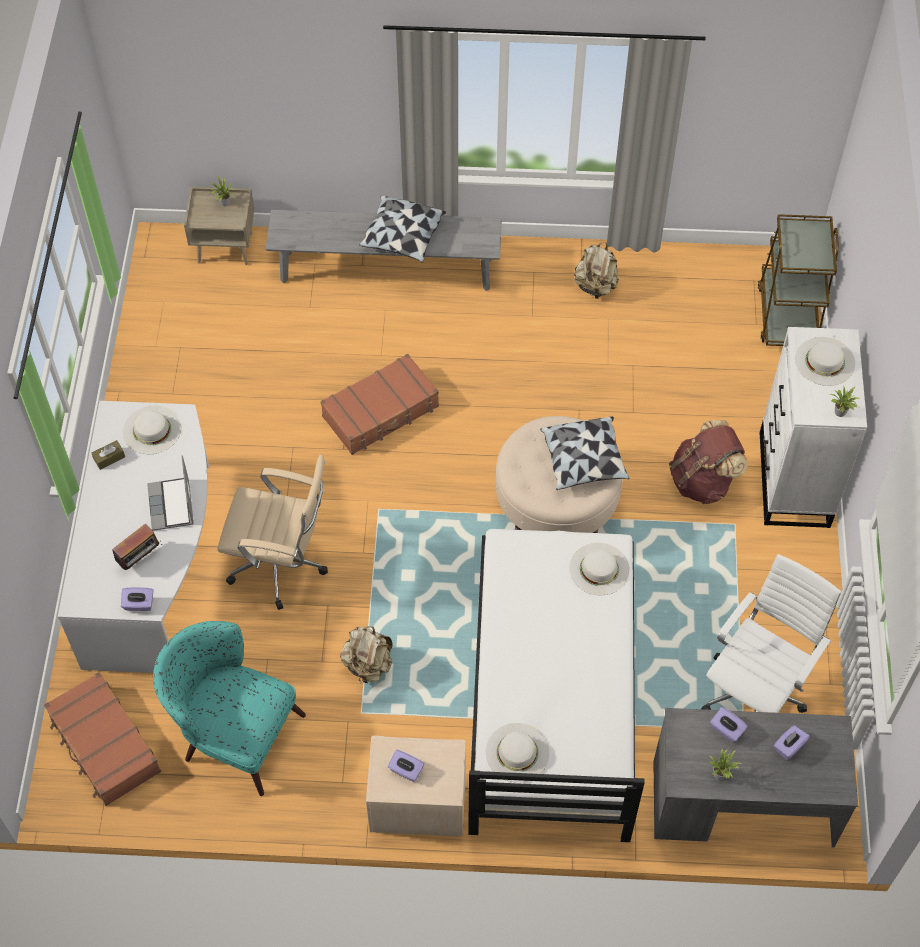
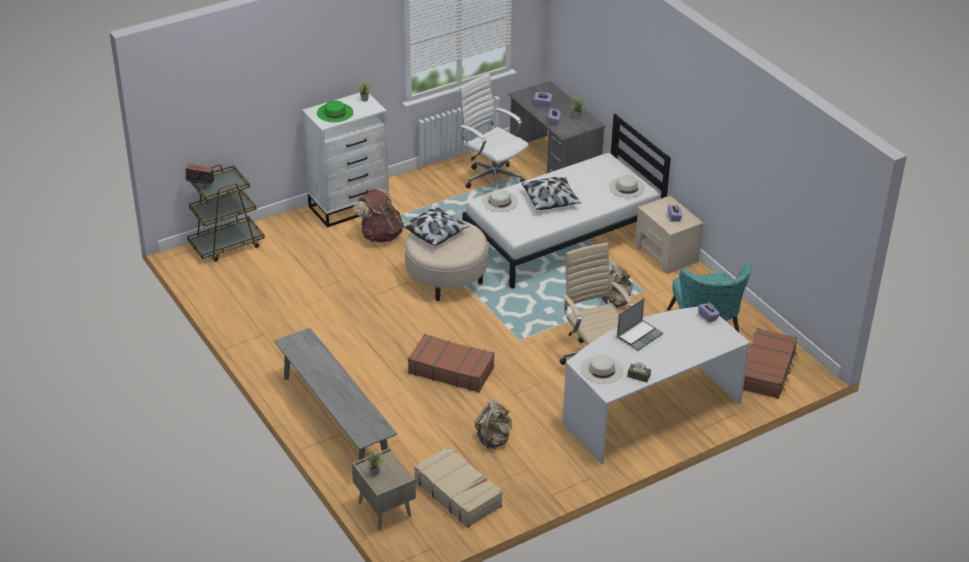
camera: 125 degrees left, 20 degrees down
radio [112,523,162,570] -> radio moved to [185,164,215,189]
pillow [359,196,446,263] -> pillow moved to [522,177,581,210]
beige backpack [574,242,619,299] -> beige backpack moved to [475,401,512,449]
white office chair [701,554,841,713] -> white office chair turned 45 degrees clockwise [459,74,529,189]
white hat [795,337,855,386] -> green hat [317,101,353,122]
none -> beige suitcase [414,446,503,528]

